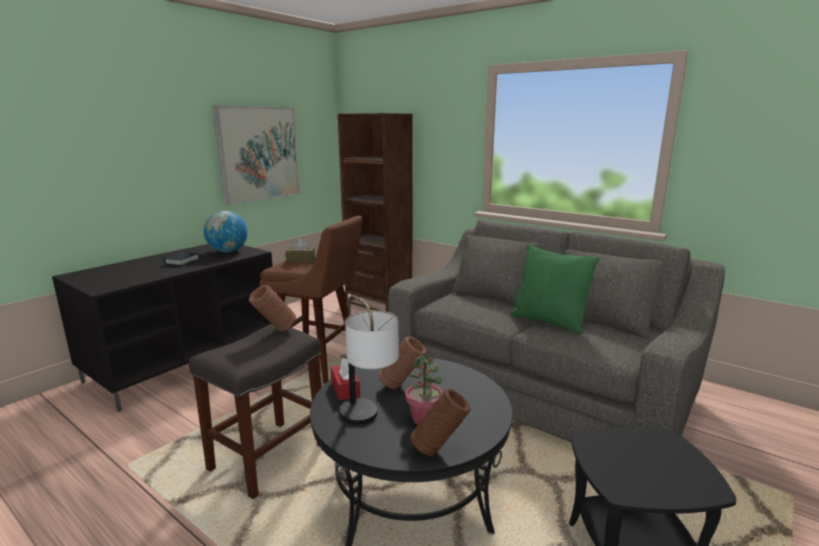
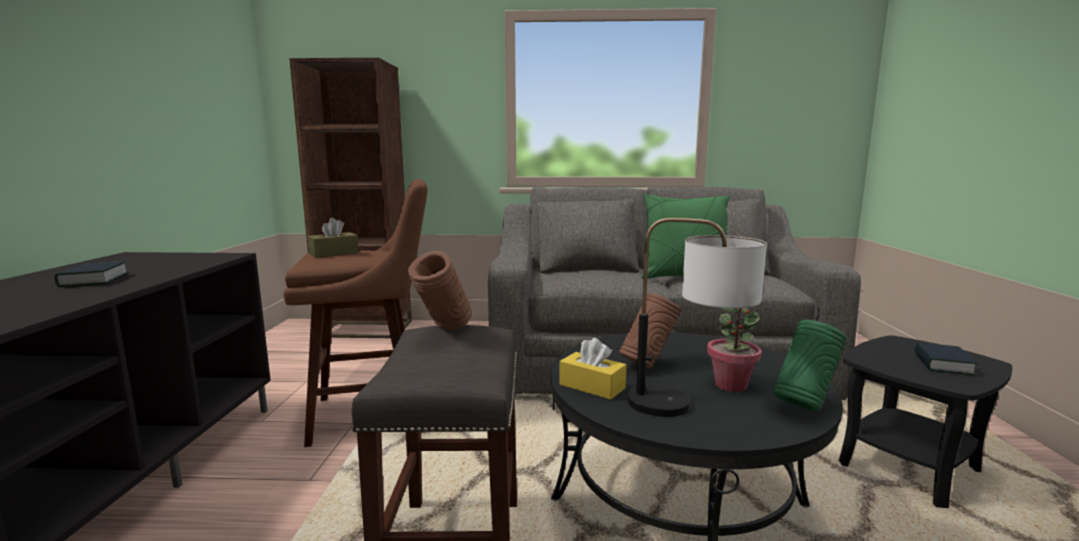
camera: 35 degrees left, 5 degrees down
globe [204,211,248,252] -> none
picture [212,105,300,205] -> none
red tissue box [331,358,360,401] -> yellow tissue box [559,338,627,400]
brown vase [410,389,471,456] -> green vase [773,320,847,411]
none -> book [914,343,977,375]

